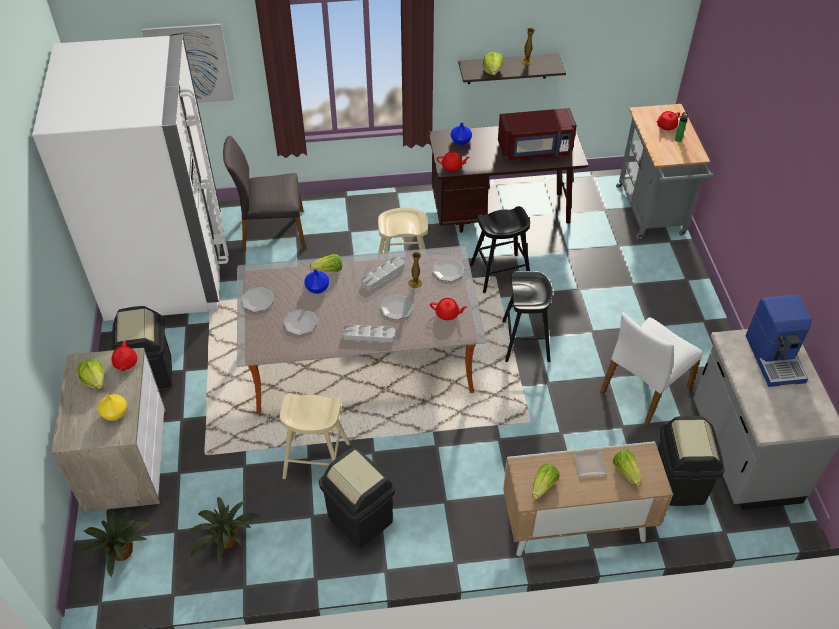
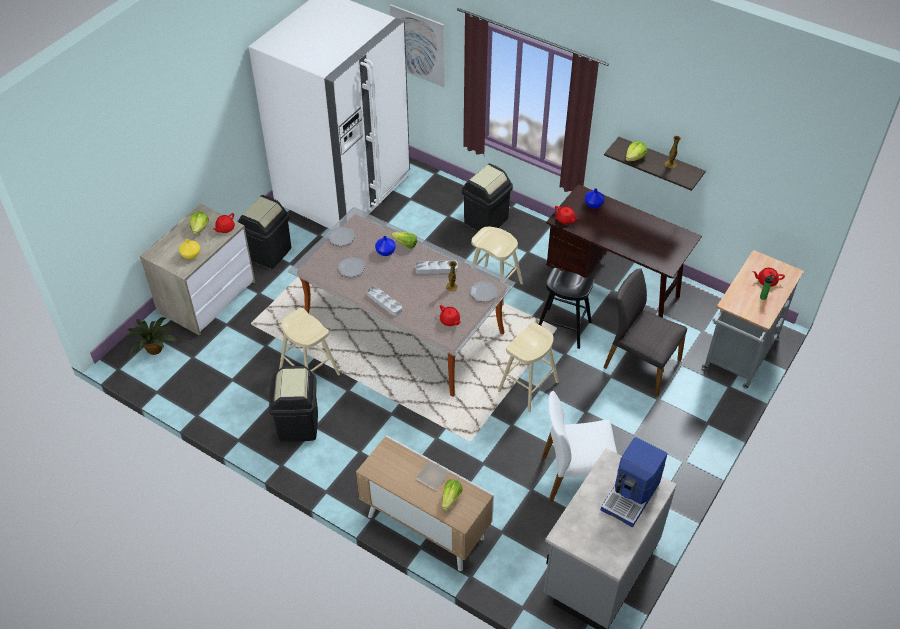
camera: 40 degrees right, 0 degrees up
potted plant [189,497,260,562] -> none
grey chair [223,135,306,251] -> grey chair moved to [603,269,687,397]
plate [380,294,414,320] -> none
red microwave [498,108,577,160] -> none
black stool [502,271,553,362] -> beige stool [498,323,559,412]
lettuce [532,464,560,499] -> none
black trash can [658,416,725,506] -> black trash can moved to [462,163,513,231]

